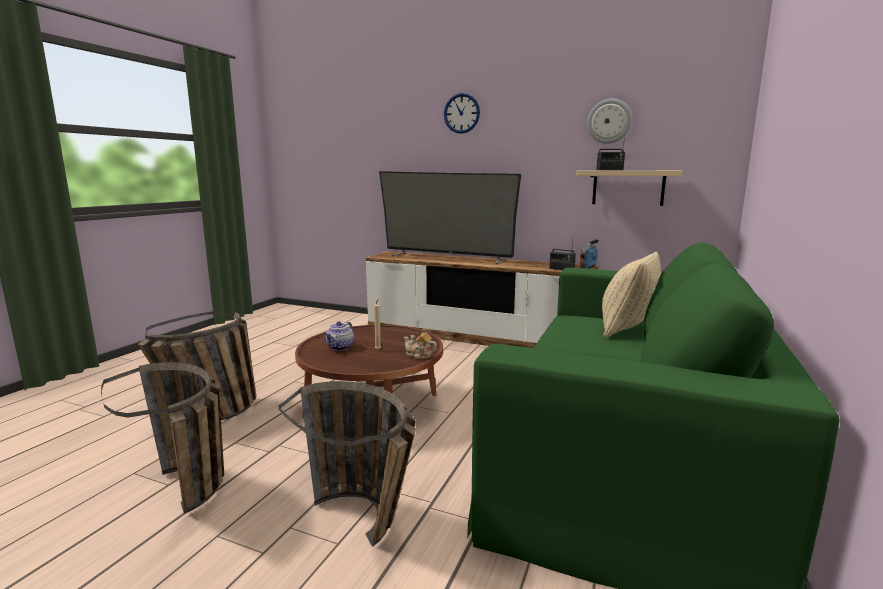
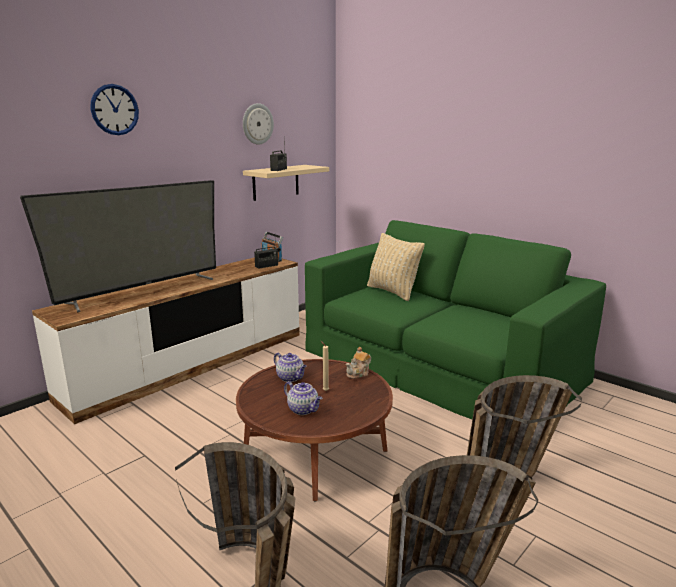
camera: 70 degrees left, 5 degrees up
none -> teapot [274,353,307,382]

